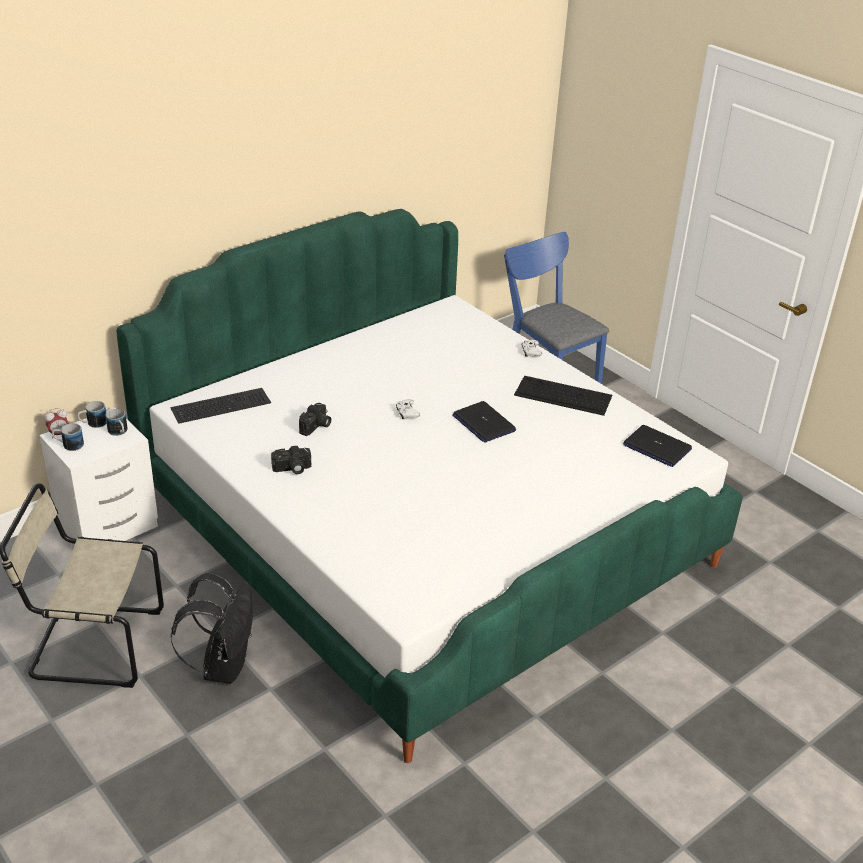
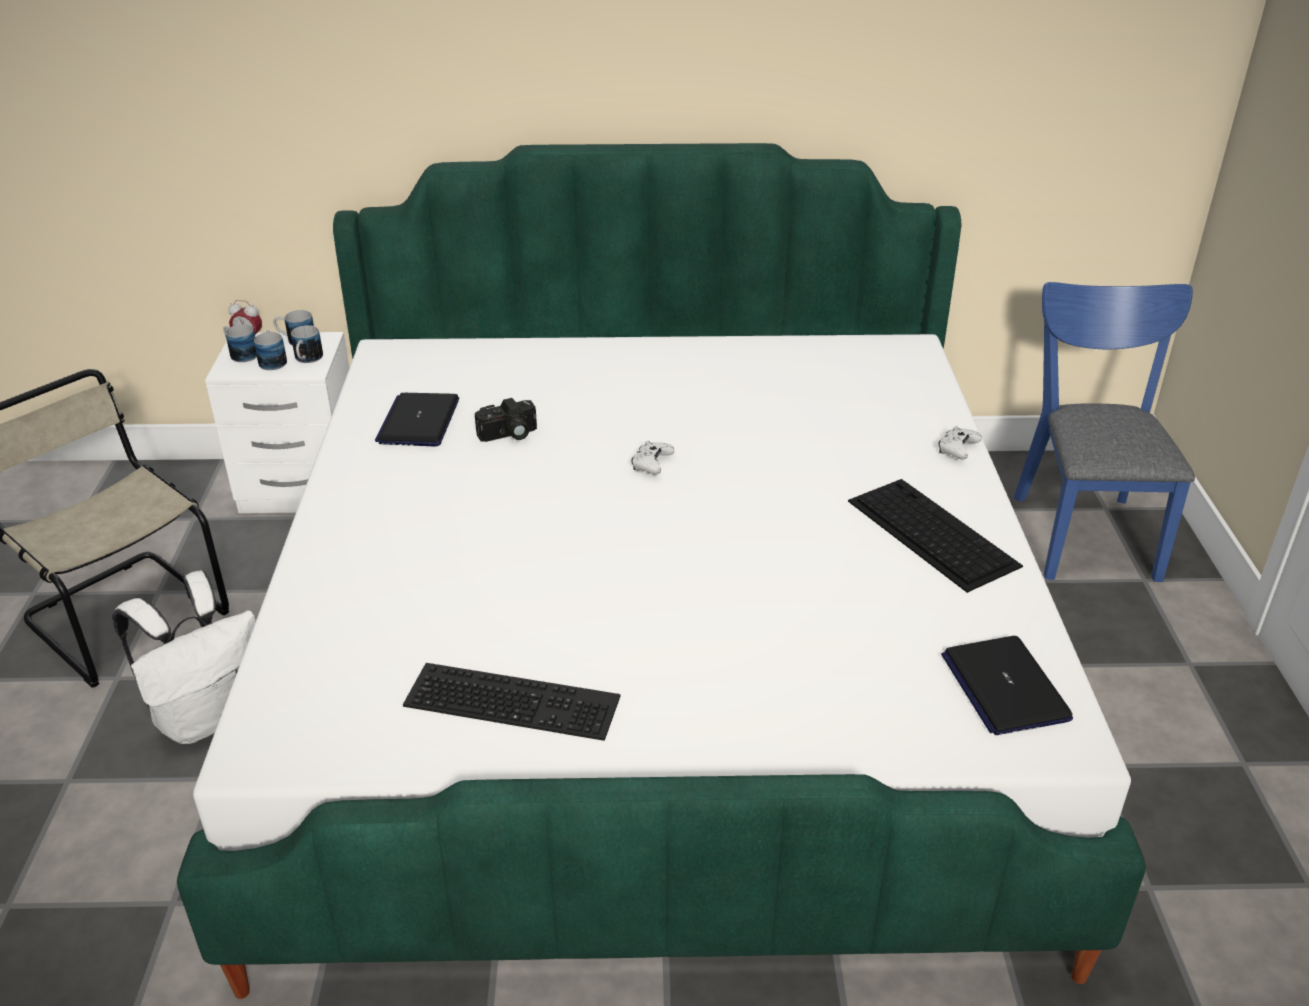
camera: 40 degrees right, 0 degrees up
keyboard [170,388,271,424] -> keyboard moved to [403,663,620,741]
black backpack [171,573,253,684] -> white backpack [112,570,256,744]
camera [271,446,311,474] -> none
laptop [452,401,516,443] -> laptop moved to [375,393,459,446]
none -> mug [254,330,287,370]

